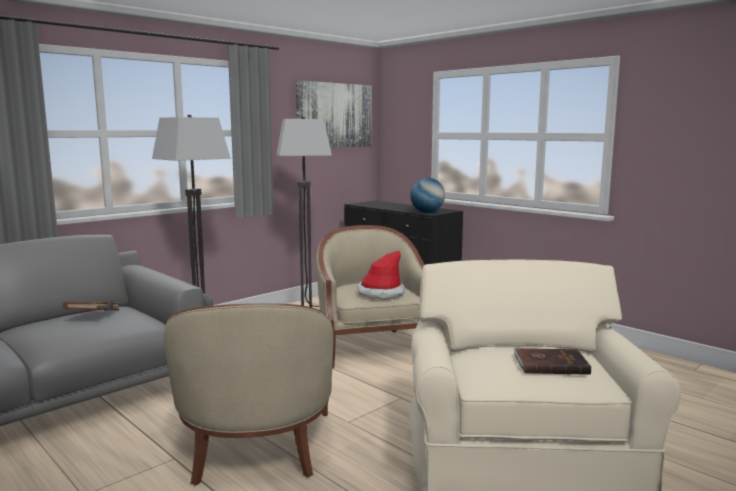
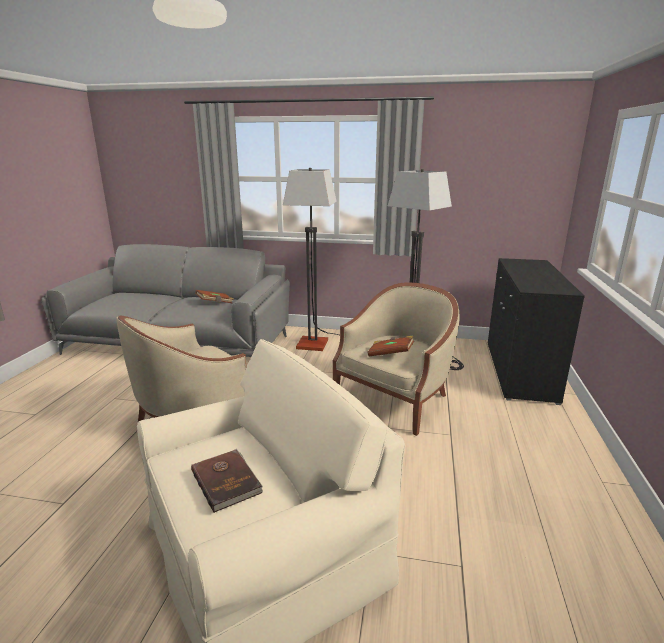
camera: 55 degrees right, 10 degrees up
picture [295,80,372,148] -> none
hat [358,250,405,300] -> brown book [368,336,414,357]
globe [410,178,445,213] -> none

